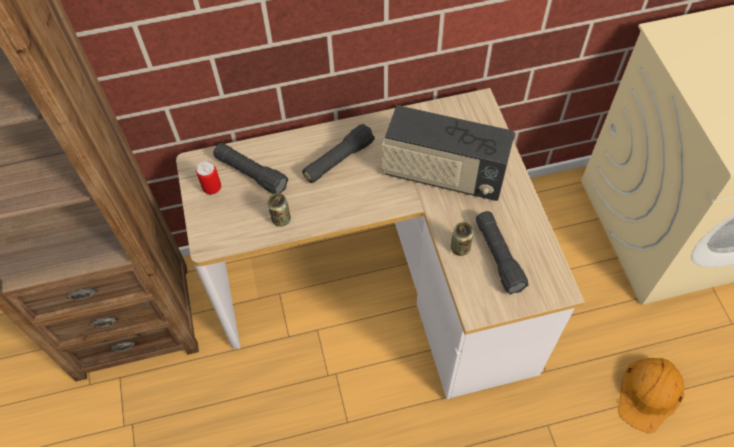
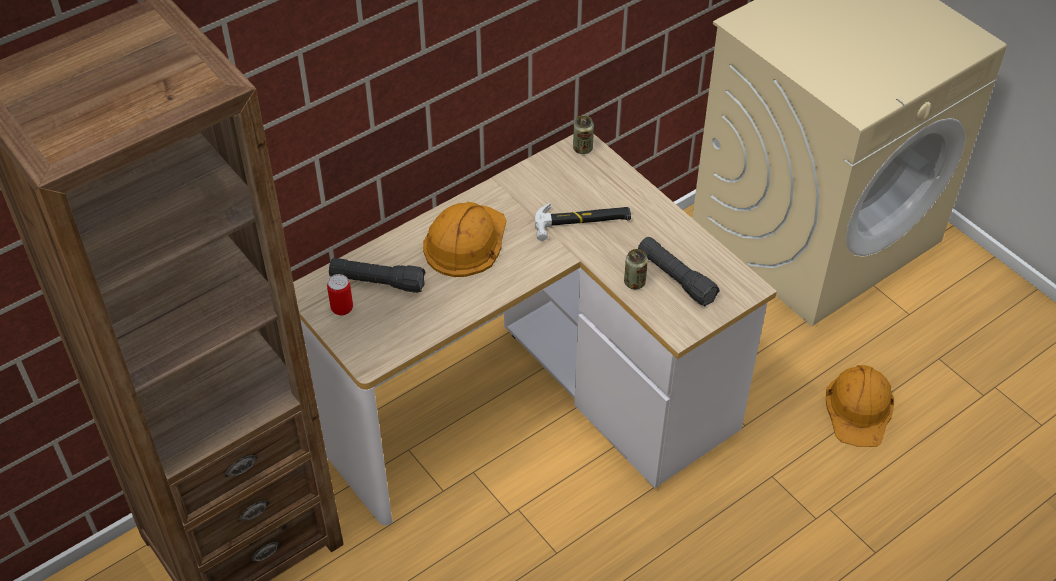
camera: 25 degrees left, 10 degrees down
can [268,193,291,227] -> can moved to [573,116,594,154]
black flashlight [302,124,375,183] -> orange hard hat [423,202,507,277]
radio [382,105,515,201] -> hammer [535,203,631,241]

